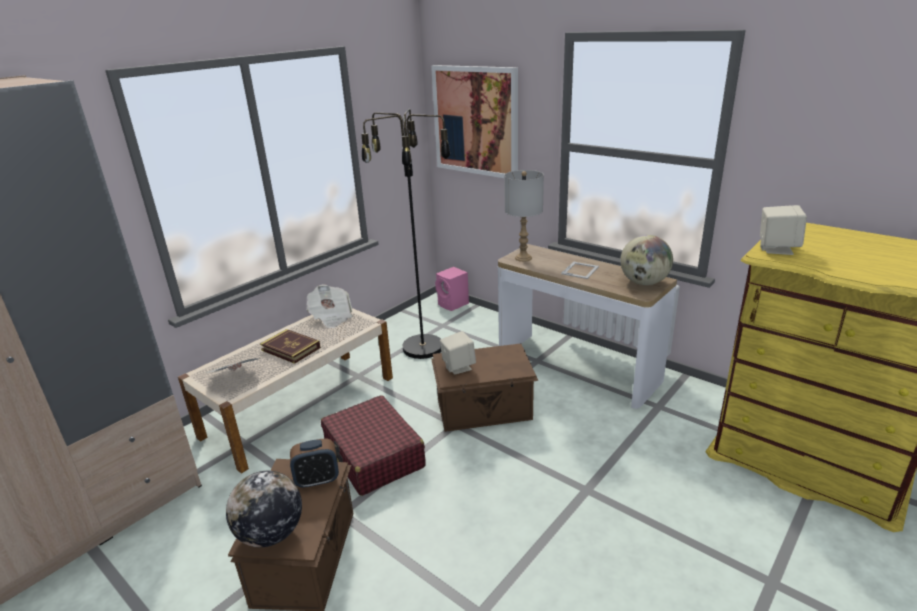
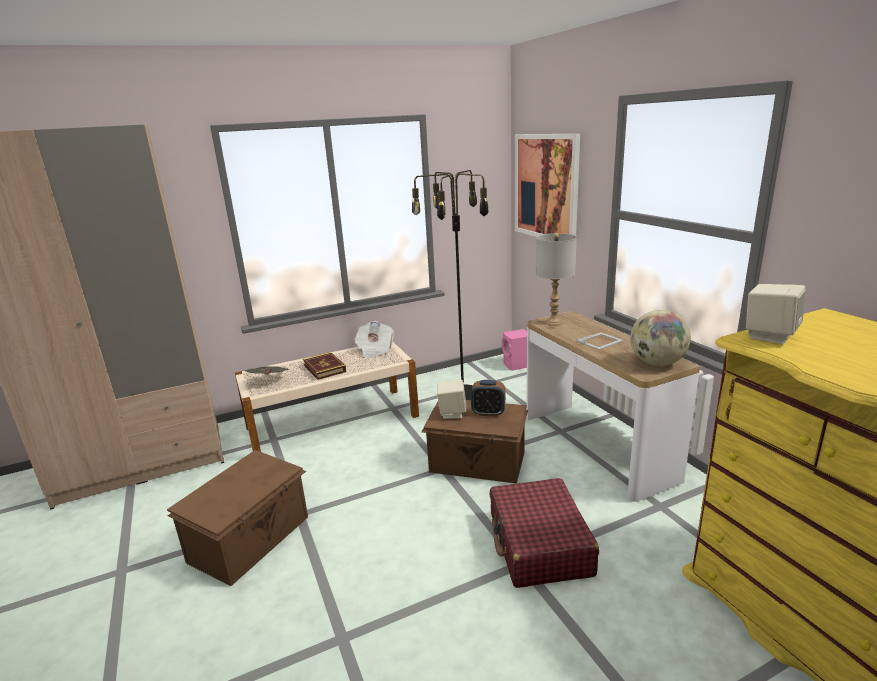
camera: 25 degrees right, 5 degrees down
globe [226,471,302,547] -> none
alarm clock [290,438,339,489] -> alarm clock moved to [471,380,506,416]
red suitcase [321,395,426,496] -> red suitcase moved to [490,478,599,588]

